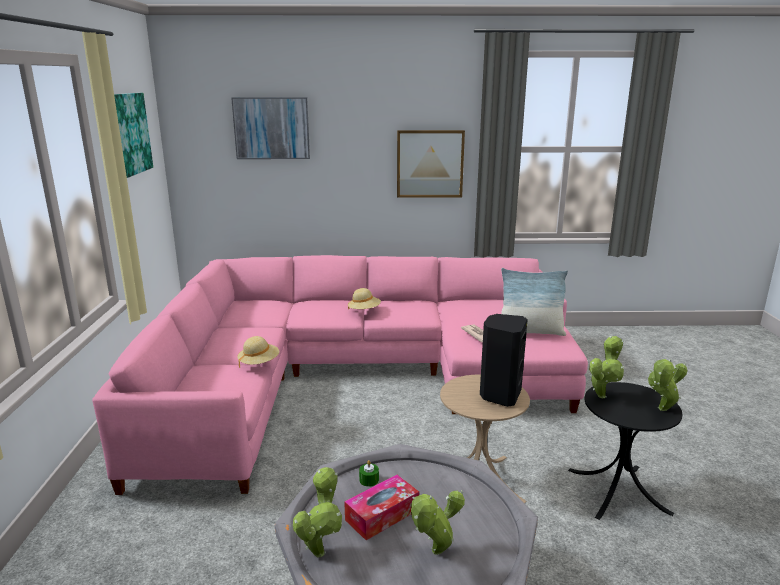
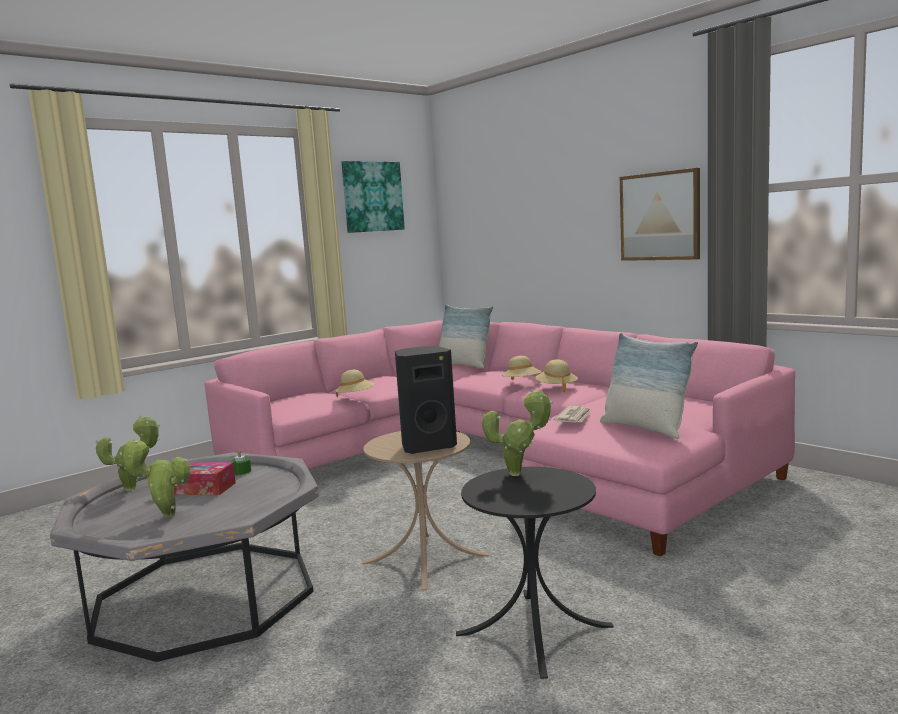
camera: 50 degrees right, 10 degrees down
picture [231,97,310,159] -> none
potted plant [647,359,687,411] -> none
none -> pillow [439,305,493,368]
none -> beige hat [536,359,578,392]

